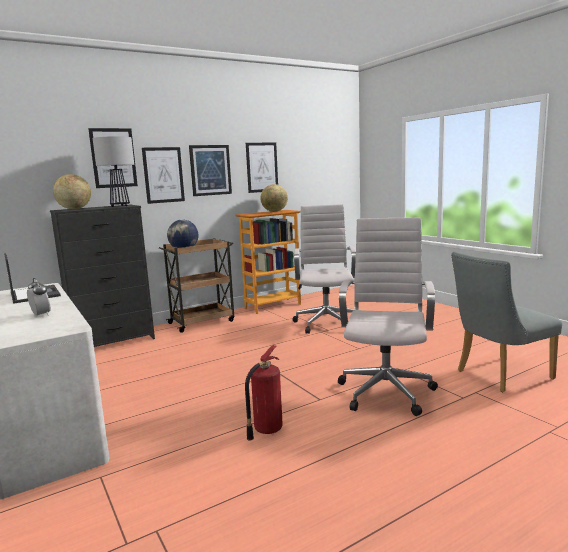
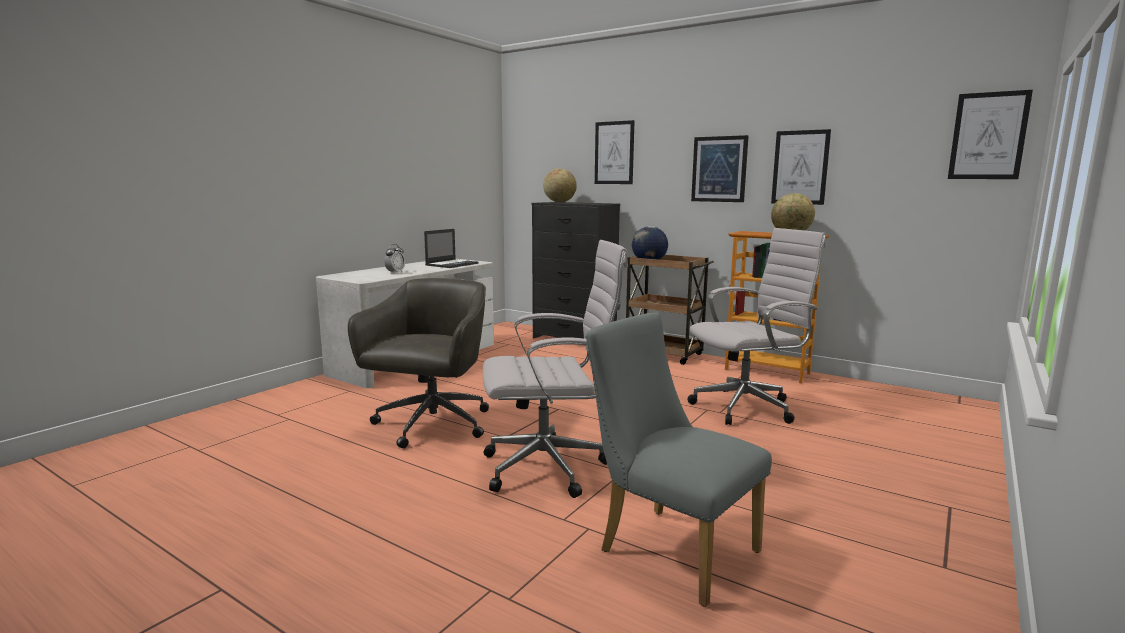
camera: 65 degrees right, 0 degrees up
table lamp [93,136,134,207] -> none
picture [142,147,185,204] -> picture moved to [948,90,1033,179]
fire extinguisher [245,345,283,441] -> grey office chair [348,278,489,448]

